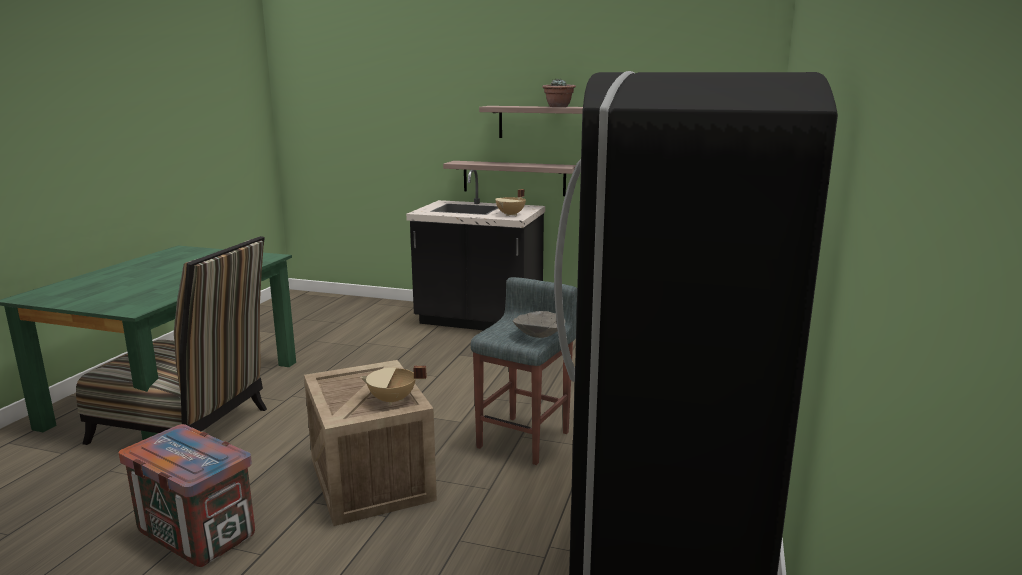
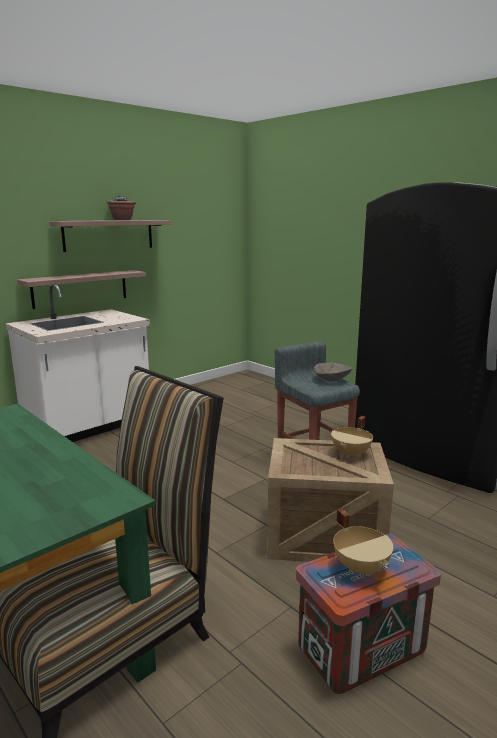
camera: 60 degrees left, 0 degrees up
black counter [406,170,545,330] -> white counter [6,285,150,442]
beige cooking pot [495,189,526,216] -> beige cooking pot moved to [333,508,393,576]

